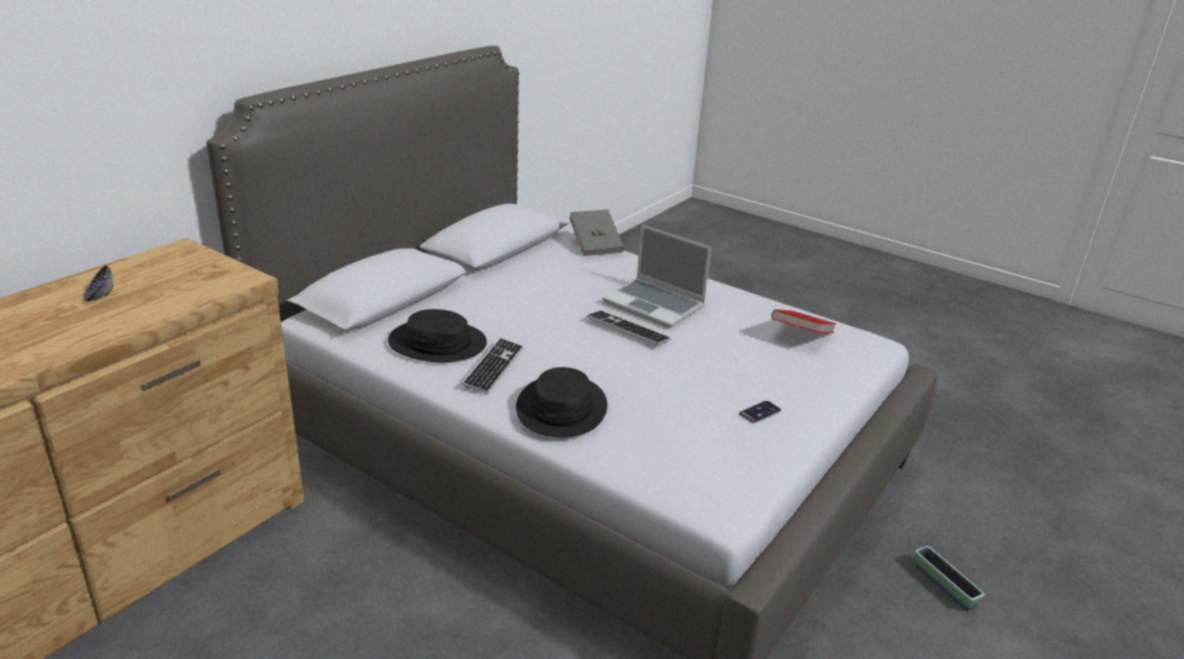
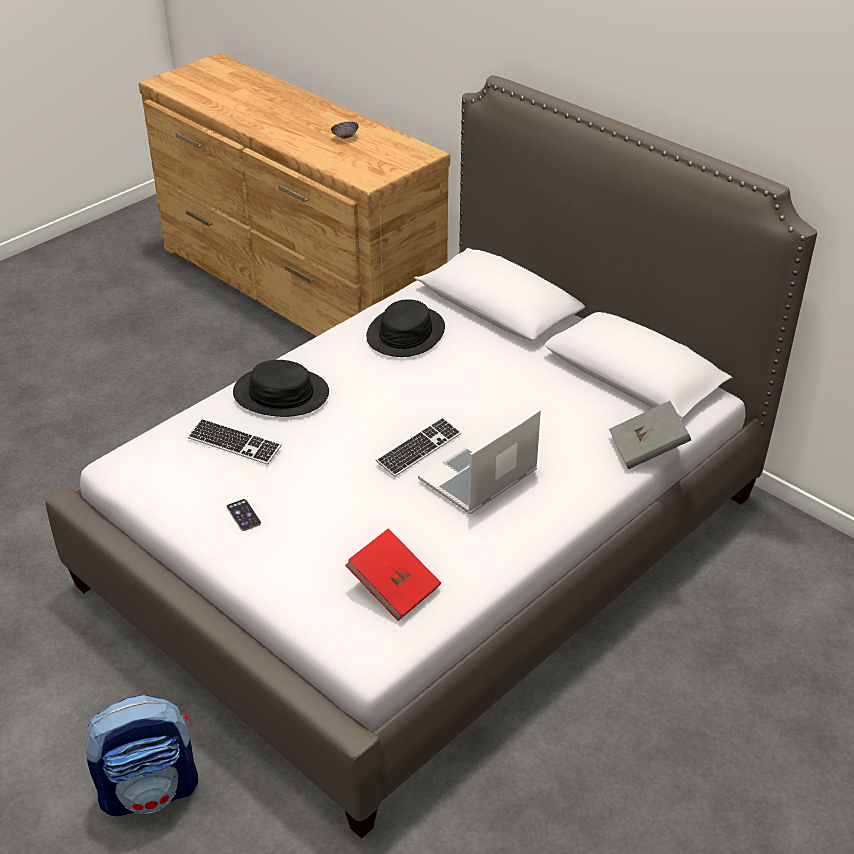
camera: 100 degrees right, 10 degrees up
keyboard [461,338,524,394] -> keyboard moved to [188,418,282,465]
planter [915,546,985,611] -> backpack [85,695,198,816]

